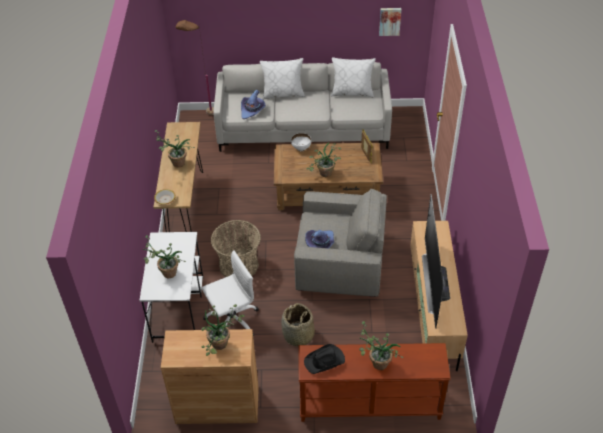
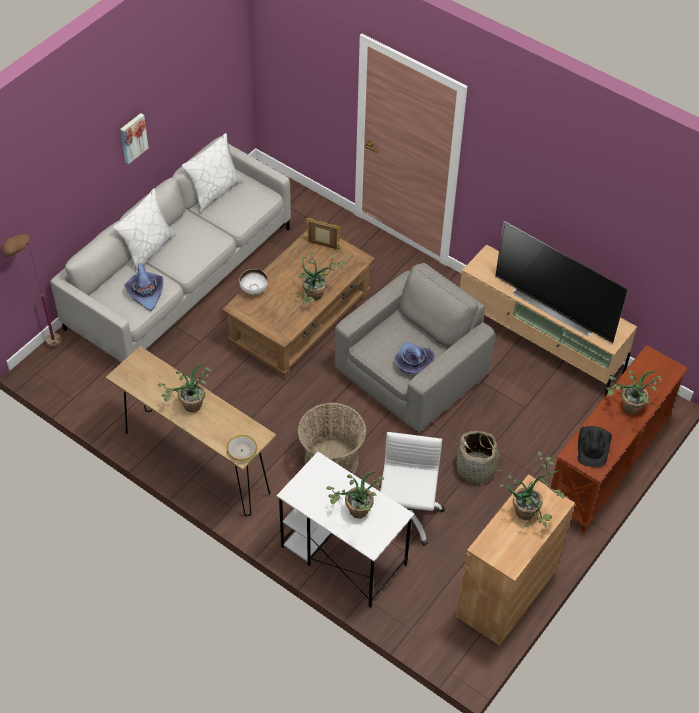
camera: 55 degrees left, 5 degrees up
picture [379,8,401,36] -> picture moved to [120,113,149,164]

